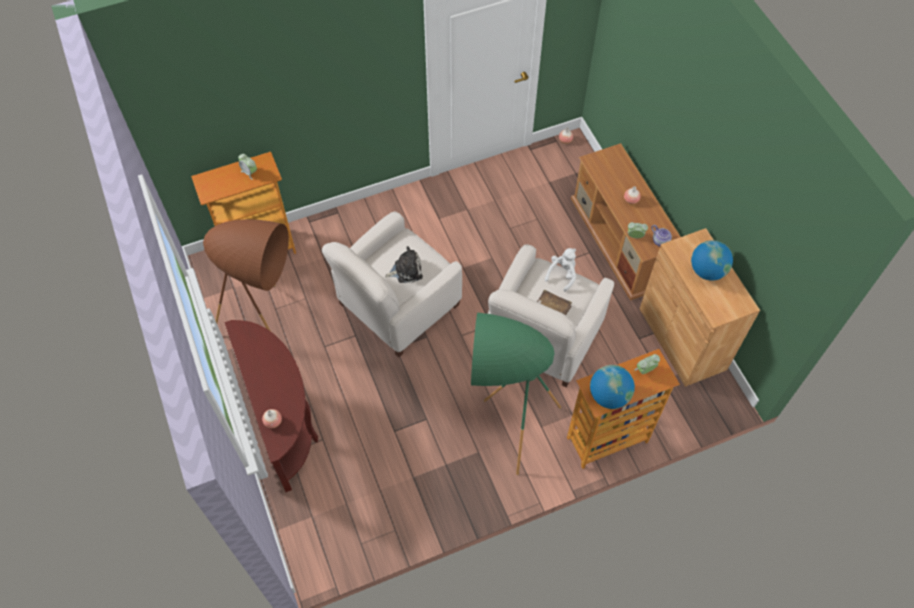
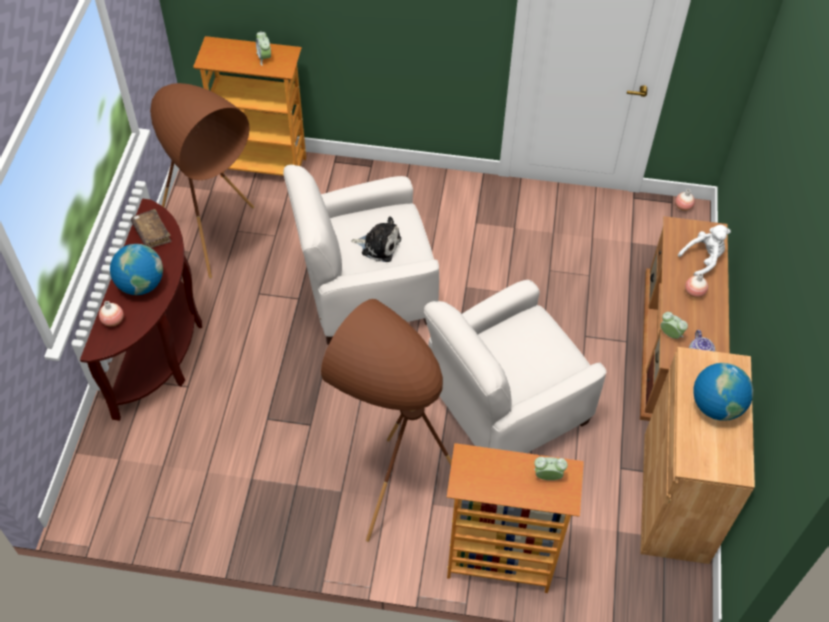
camera: 30 degrees right, 5 degrees down
green floor lamp [471,312,561,475] -> brown floor lamp [321,299,452,542]
brown book [537,290,572,315] -> brown book moved to [131,209,172,248]
white plush toy [545,248,576,292] -> white plush toy moved to [678,225,731,276]
globe [590,365,635,409] -> globe moved to [110,244,163,295]

